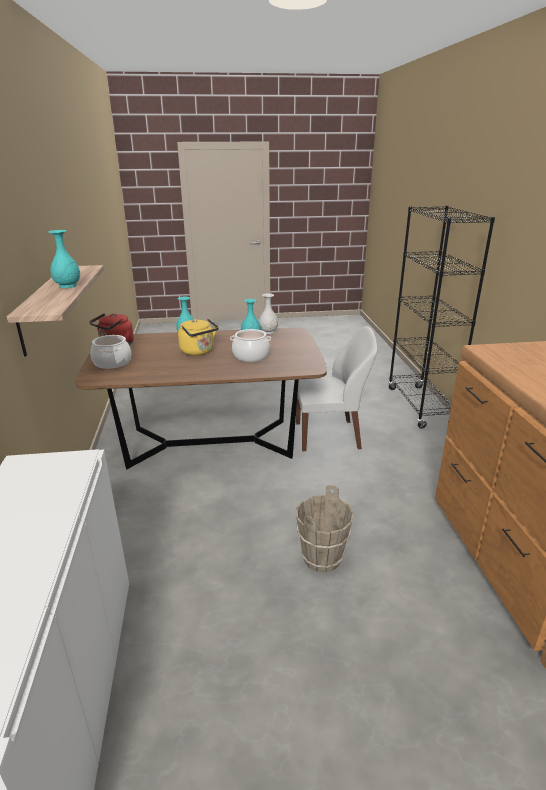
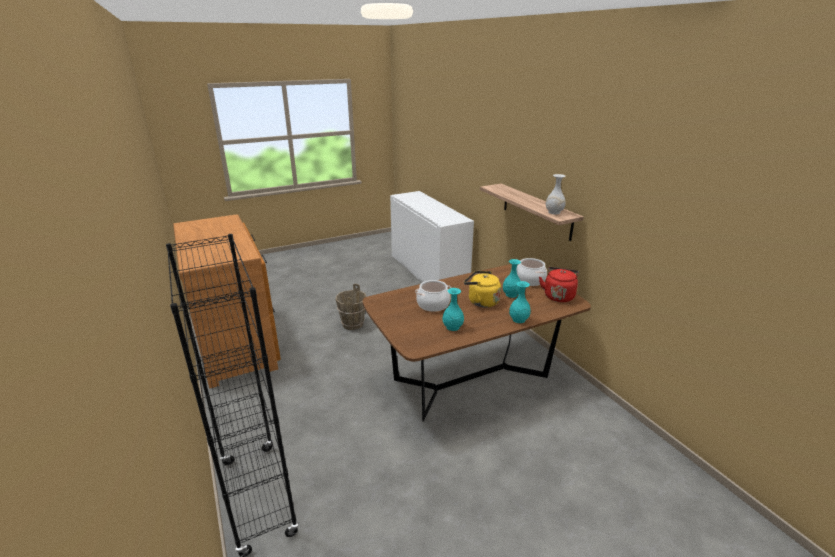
camera: 160 degrees right, 0 degrees up
turquoise vase [48,230,80,288] -> turquoise vase moved to [503,259,521,298]
white vase [259,293,278,334] -> white vase moved to [546,174,566,214]
white chair [296,326,378,451] -> none

